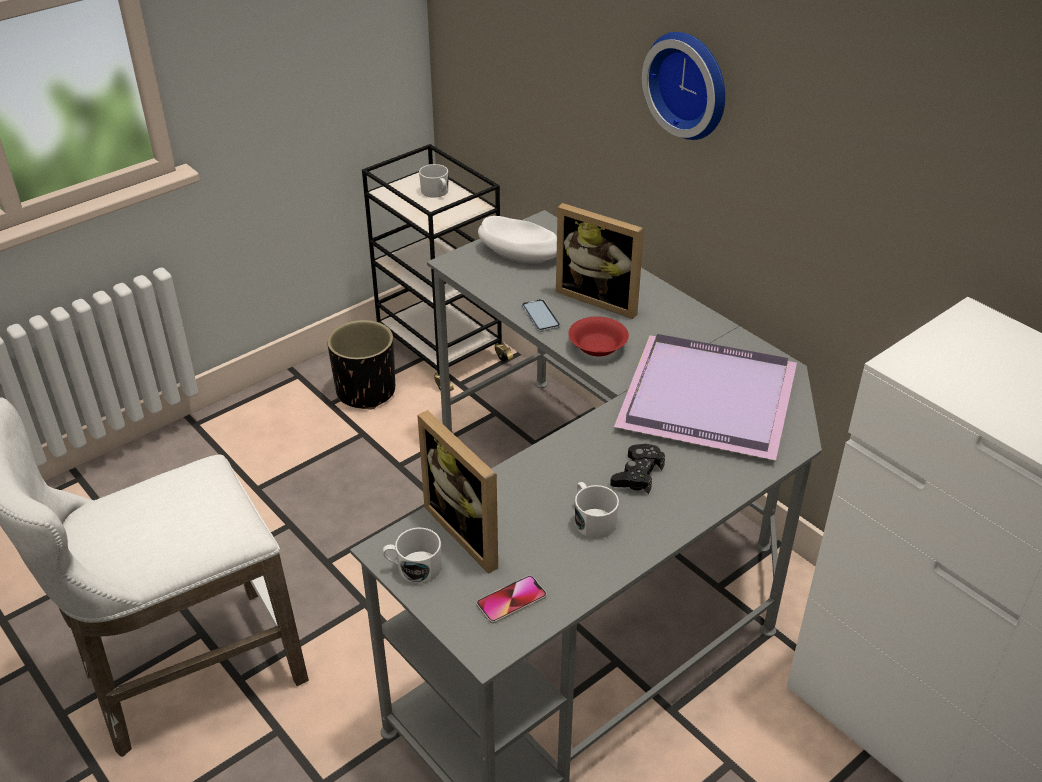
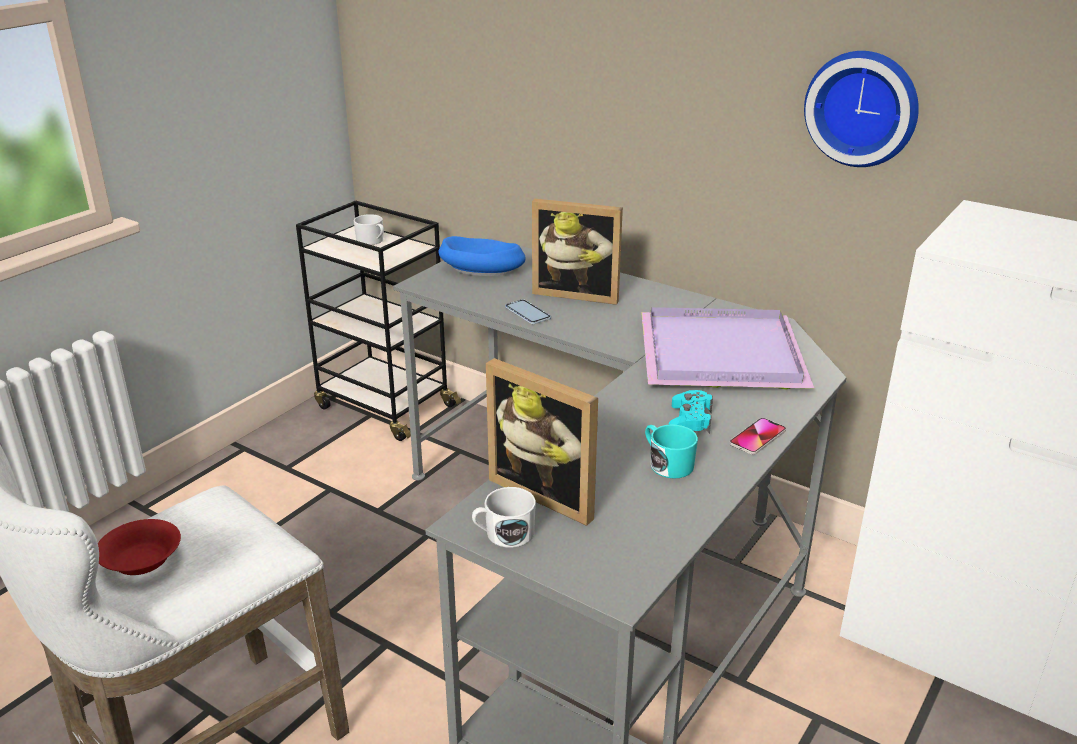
camera: 15 degrees left, 10 degrees down
black planter [327,320,395,409] -> none
phone [477,576,547,623] -> phone moved to [729,418,786,455]
white bowl [478,216,557,263] -> blue bowl [438,236,526,276]
red bowl [568,317,629,356] -> red bowl moved to [98,519,181,575]
white mug [575,482,619,539] -> turquoise mug [645,424,698,479]
black game controller [610,444,665,494] -> turquoise game controller [668,390,713,434]
wall clock [642,32,725,140] -> wall clock moved to [804,51,919,167]

